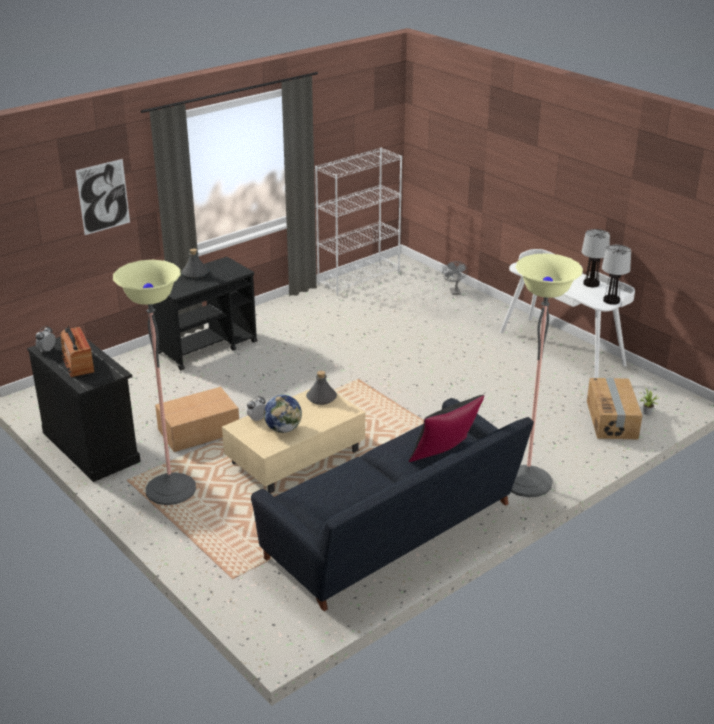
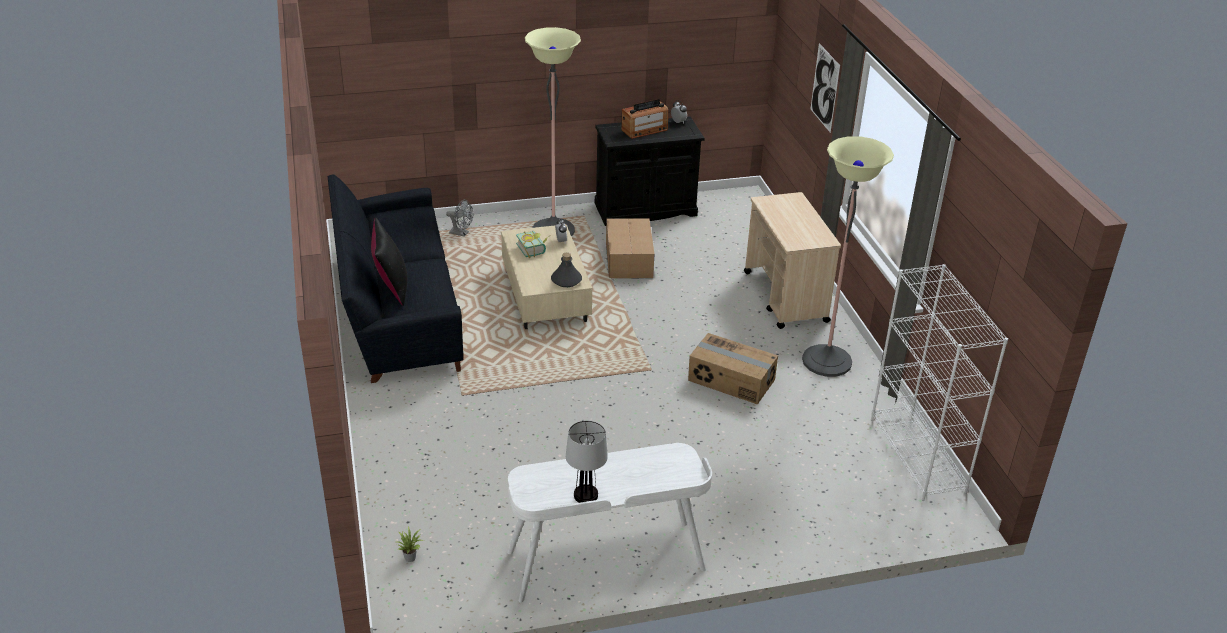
camera: 115 degrees right, 5 degrees up
radio [61,325,94,377] -> radio turned 150 degrees clockwise [621,99,668,139]
black cart [153,257,257,371] -> beige cart [744,192,841,329]
grey bottle [182,248,209,279] -> none
globe [264,395,302,433] -> book [516,231,549,258]
grey fan [443,261,468,295] -> grey fan moved to [446,200,473,237]
floor lamp [511,253,583,497] -> floor lamp moved to [802,136,894,377]
cardboard box [587,378,642,439] -> cardboard box moved to [688,333,778,405]
table lamp [602,245,631,305] -> none

